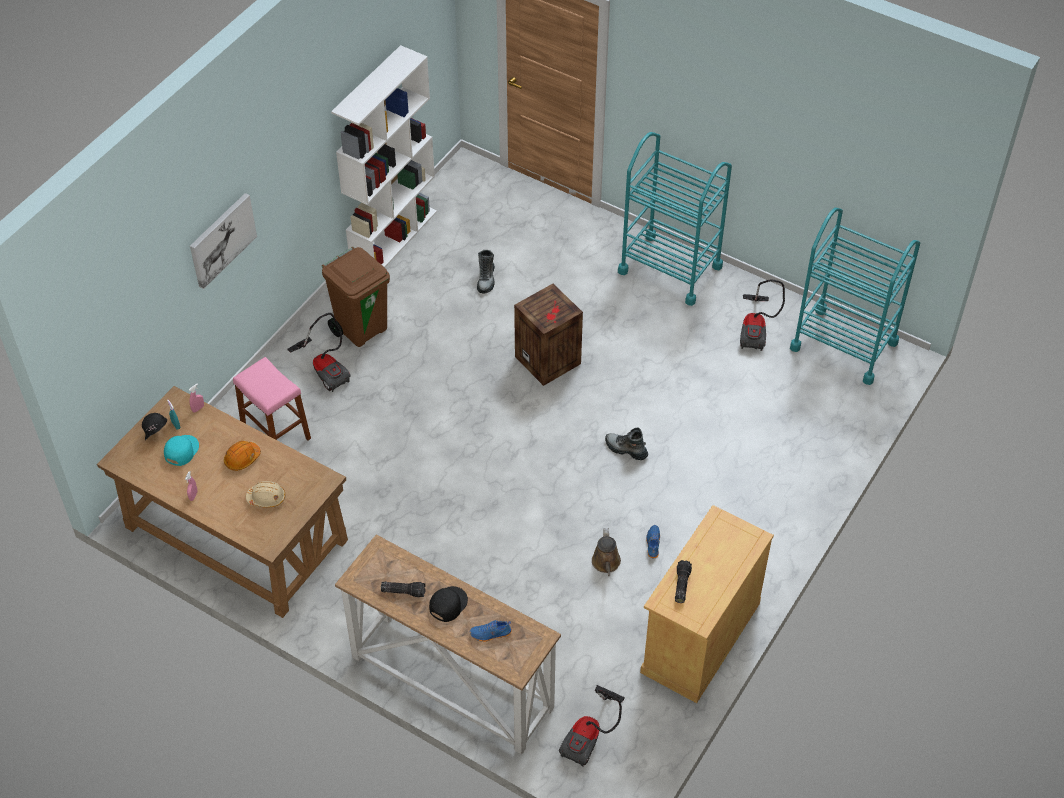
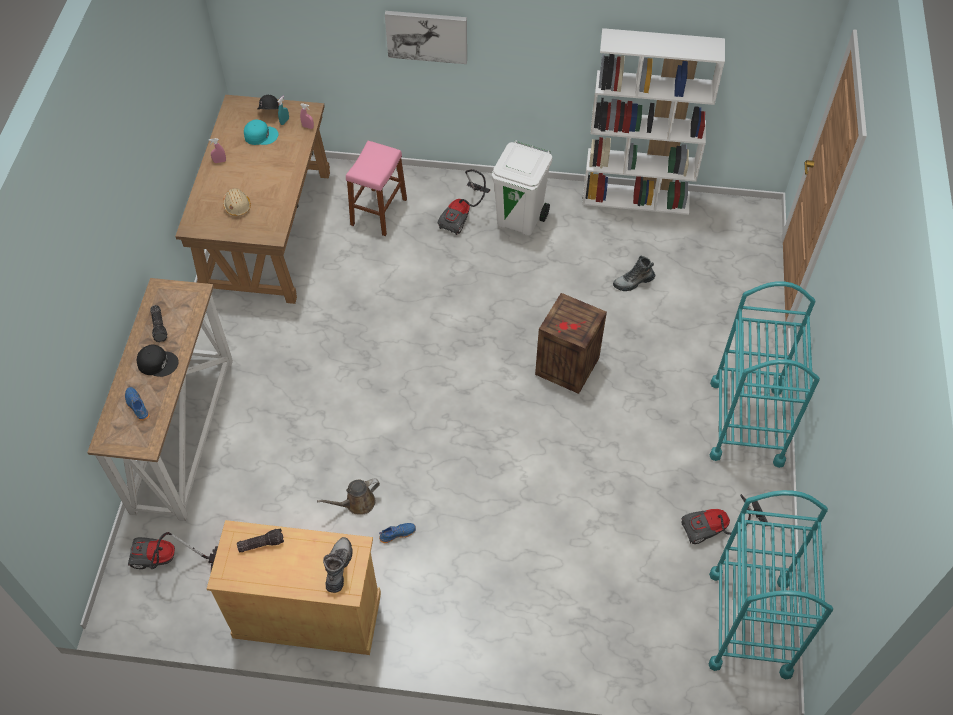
camera: 65 degrees right, 5 degrees up
orange hard hat [224,441,261,471] -> none
brown trash can [322,246,390,347] -> white trash can [492,140,552,236]
boot [605,427,648,460] -> boot moved to [323,537,353,593]

